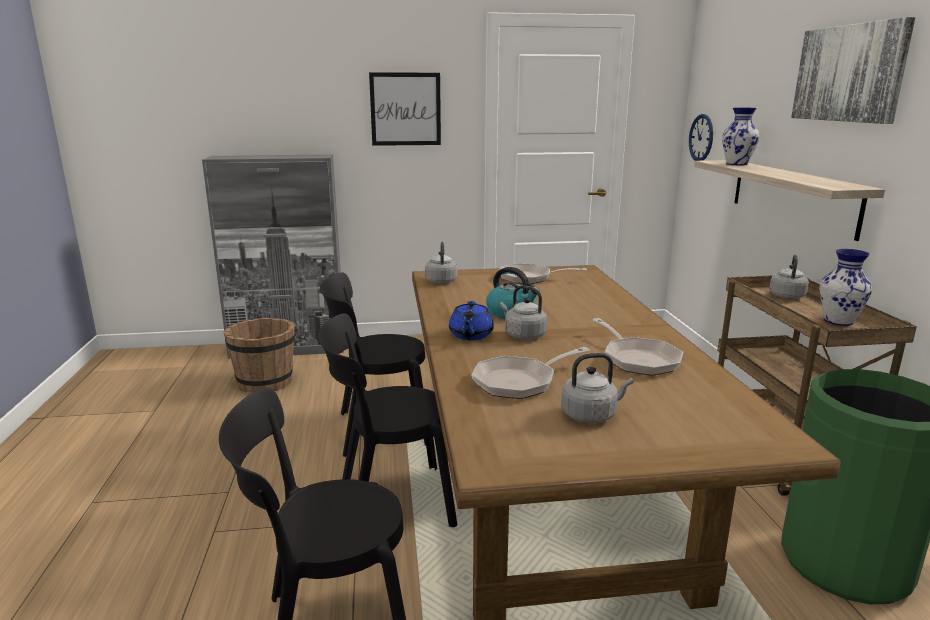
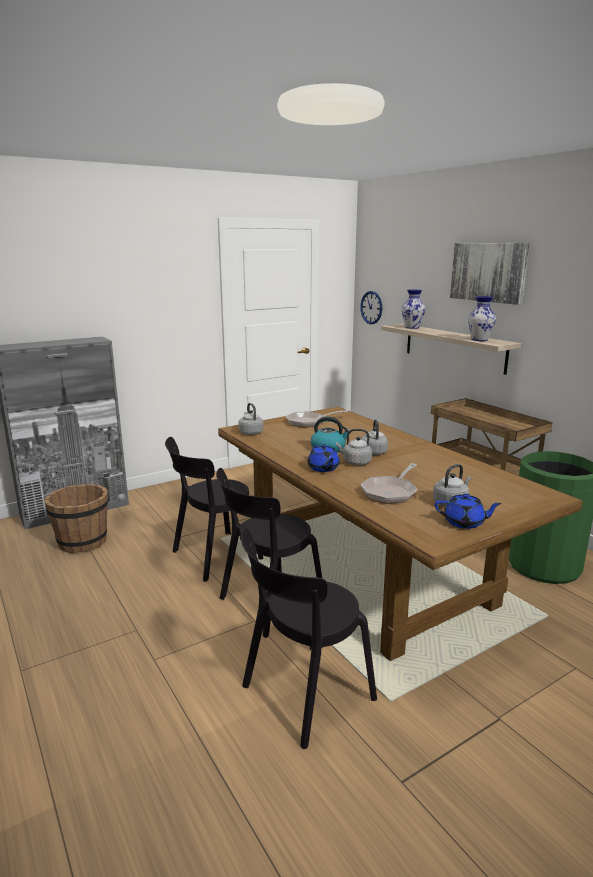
camera: 25 degrees left, 0 degrees up
picture [369,72,441,146] -> none
frying pan [592,318,683,376] -> none
grey kettle [770,255,809,299] -> grey kettle moved to [361,419,388,455]
vase [819,249,872,326] -> vase moved to [468,296,496,341]
none -> blue teapot [435,493,502,529]

